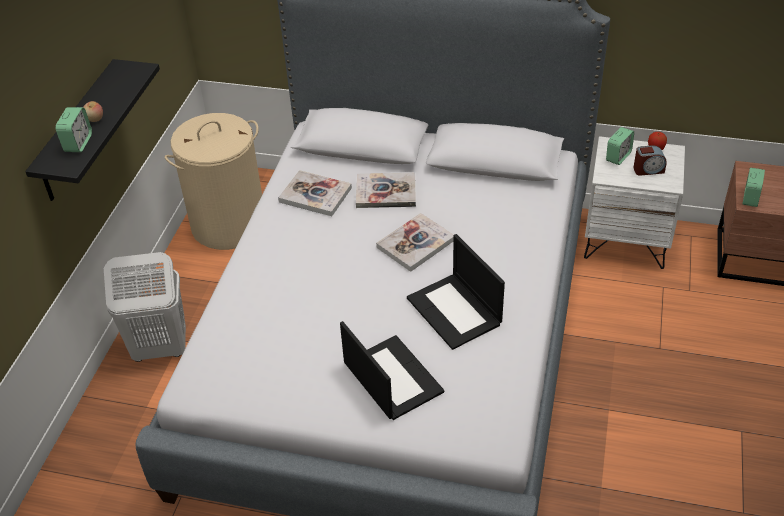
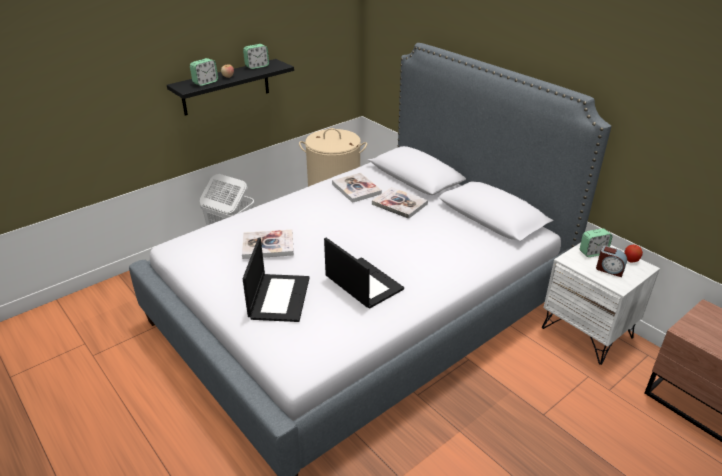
camera: 35 degrees right, 10 degrees down
book [376,213,454,272] -> book moved to [242,229,294,259]
laptop [407,234,505,350] -> laptop turned 135 degrees clockwise [324,238,404,309]
alarm clock [743,168,765,207] -> alarm clock moved to [243,44,269,69]

